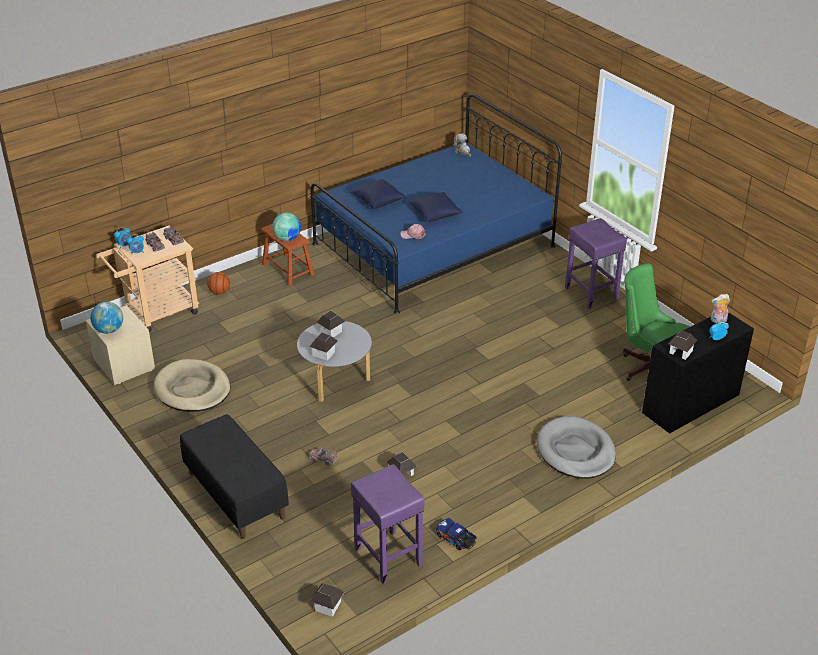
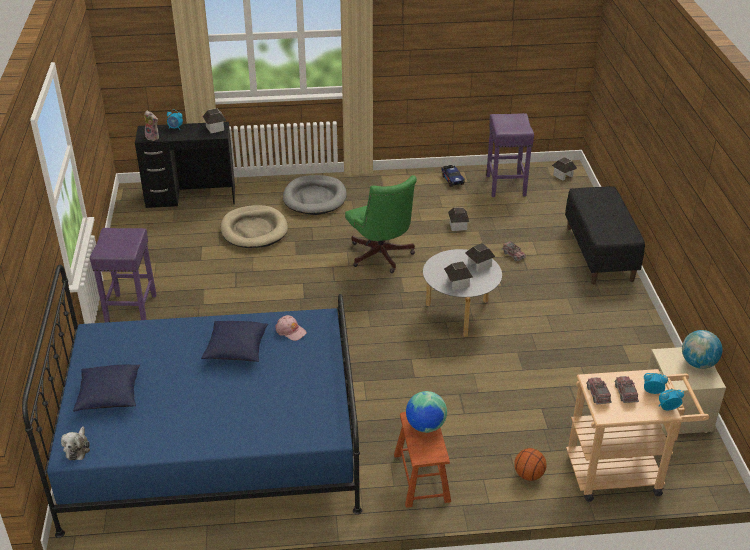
camera: 150 degrees left, 0 degrees up
beige dog bed [153,359,230,412] -> beige dog bed moved to [221,205,288,248]
blue pillow [350,179,406,209] -> blue pillow moved to [73,364,140,412]
green office chair [623,263,691,381] -> green office chair moved to [345,175,417,273]

